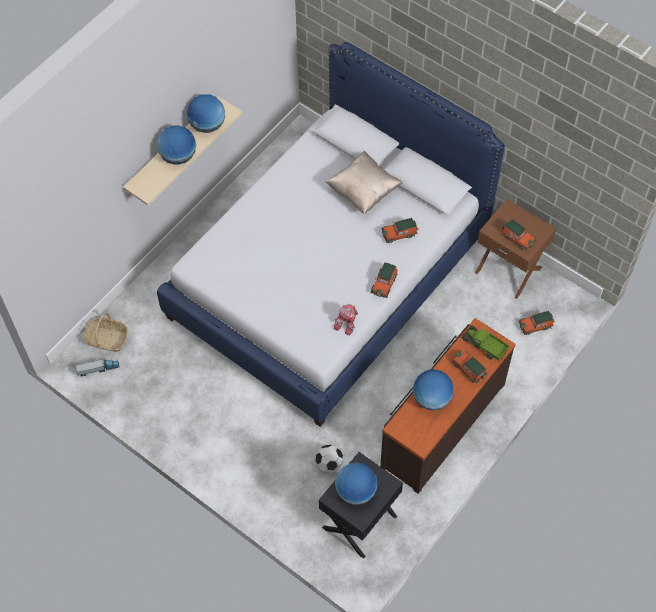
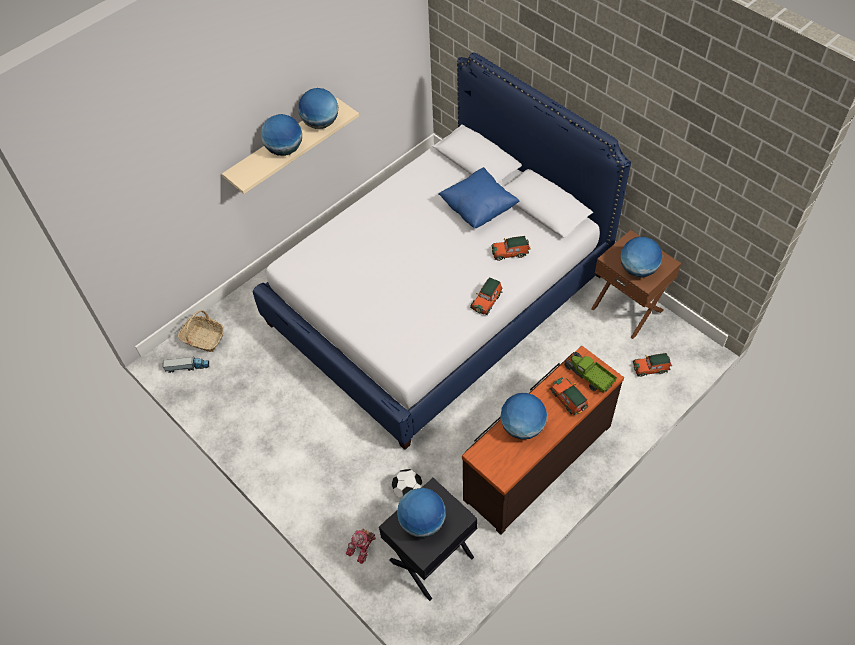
camera: 10 degrees right, 5 degrees down
beige pillow [325,151,402,214] -> blue pillow [438,167,519,228]
toy robot [334,304,358,336] -> toy robot moved to [346,529,376,564]
toy car [502,219,536,251] -> globe [621,237,662,278]

